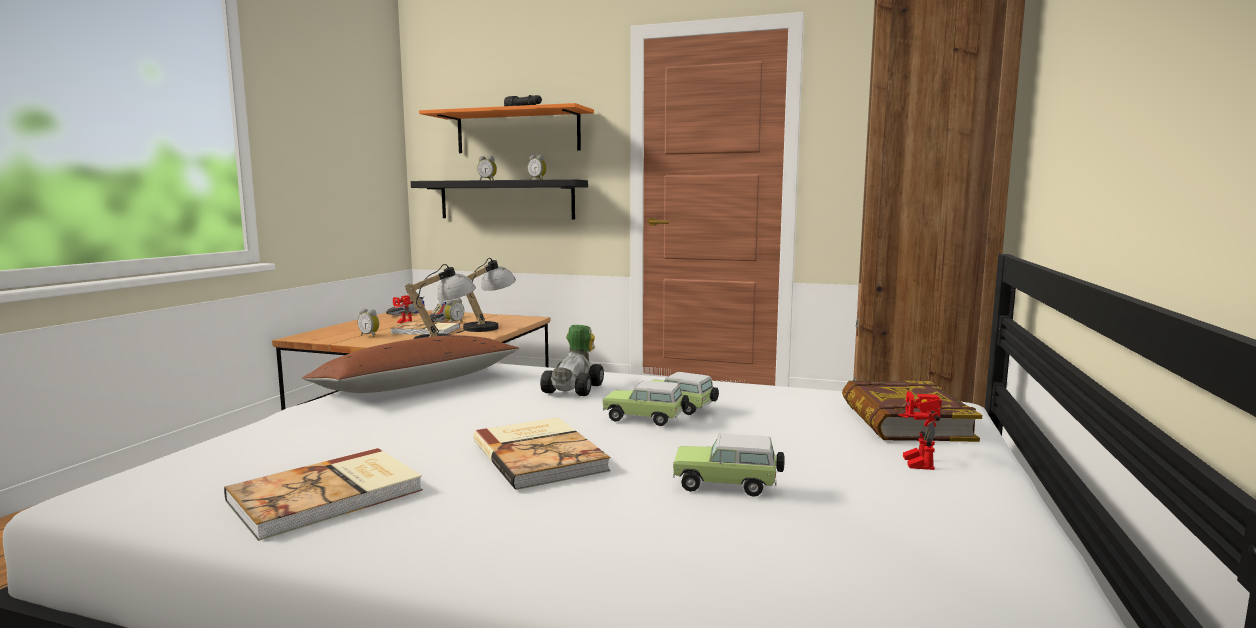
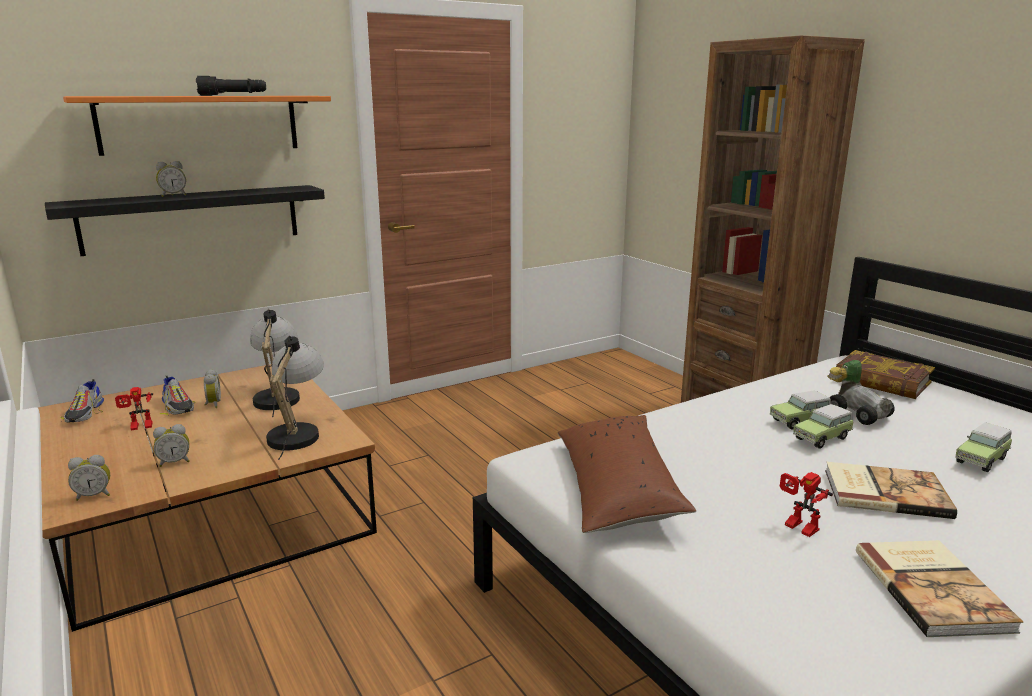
camera: 50 degrees left, 10 degrees up
book [391,321,460,335] -> none
alarm clock [528,155,547,180] -> alarm clock moved to [68,455,110,501]
toy car [540,325,604,396] -> toy car moved to [827,360,895,425]
toy robot [898,391,942,470] -> toy robot moved to [780,472,833,537]

